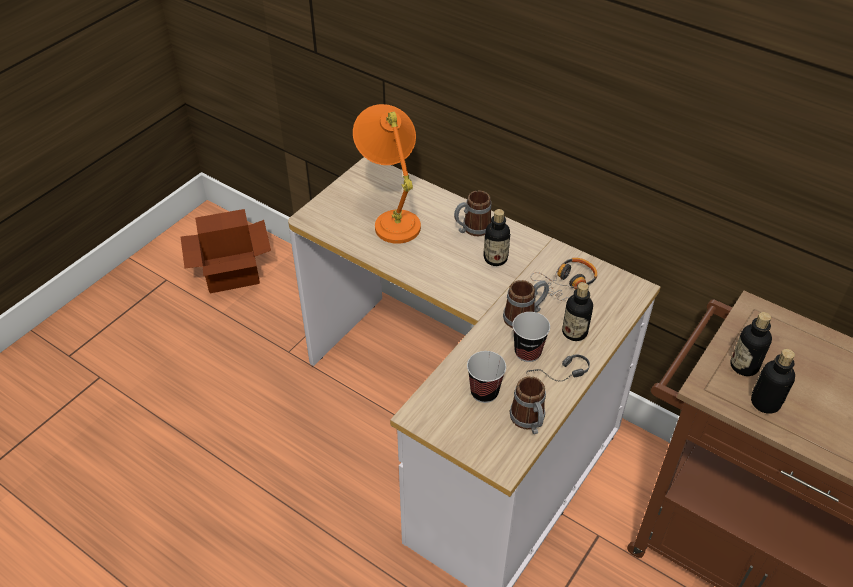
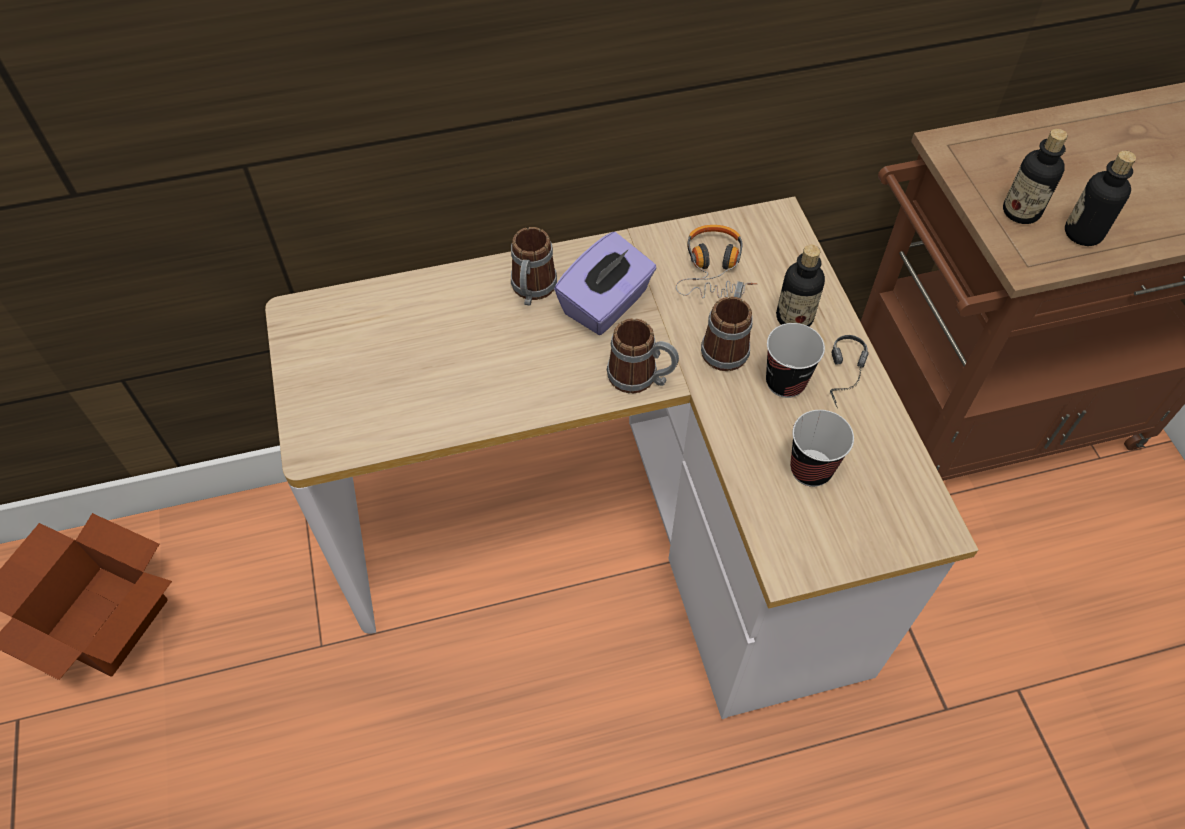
camera: 50 degrees left, 10 degrees up
orange table lamp [353,104,421,244] -> none
bottle [483,209,510,266] -> purple tissue box [554,232,657,335]
mug [509,376,546,434] -> mug moved to [607,318,679,394]

